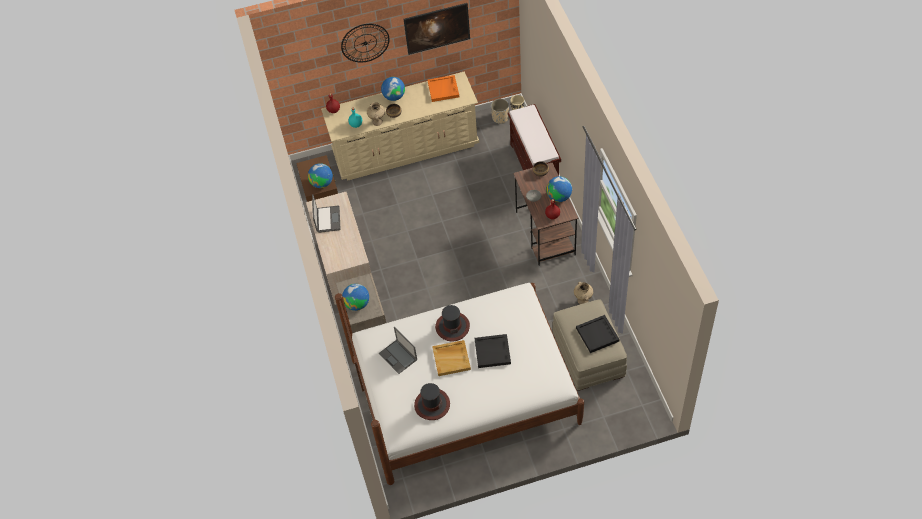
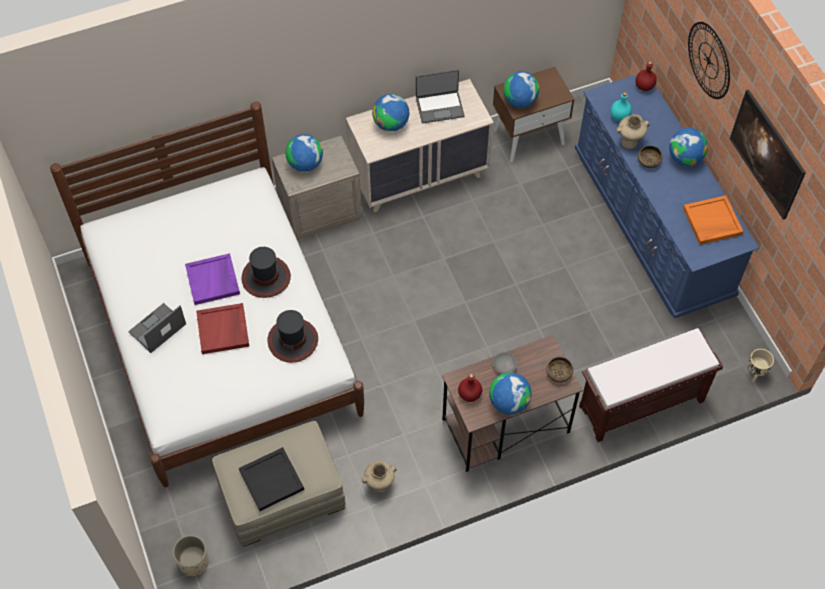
camera: 80 degrees right, 5 degrees up
beige dresser [321,72,479,181] -> blue dresser [575,74,759,319]
laptop [379,327,417,374] -> laptop moved to [128,303,186,353]
hat [414,383,450,420] -> hat moved to [268,310,318,363]
beige tray [432,340,471,376] -> purple tray [185,253,240,305]
black tray [475,334,511,368] -> red tray [196,303,249,354]
beige planter [491,99,509,124] -> beige planter moved to [173,535,209,576]
none -> globe [372,94,409,131]

